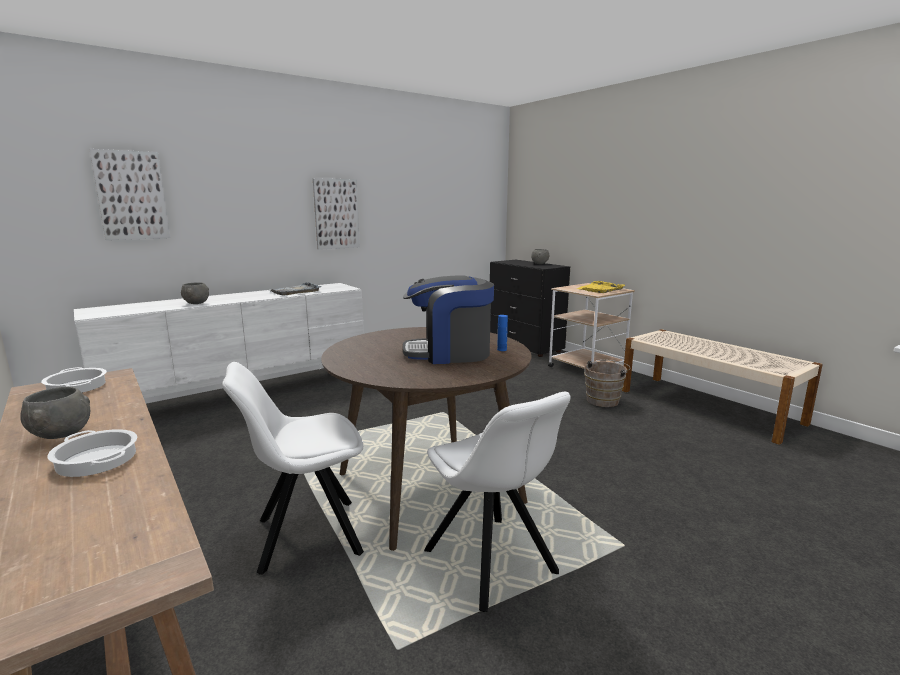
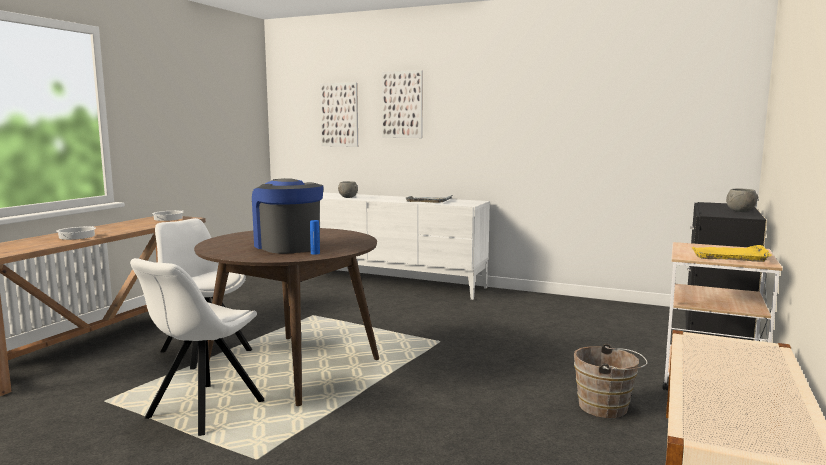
camera: 60 degrees right, 5 degrees down
grey bowl [20,387,90,439] -> none
picture [313,178,360,250] -> picture moved to [382,70,423,138]

